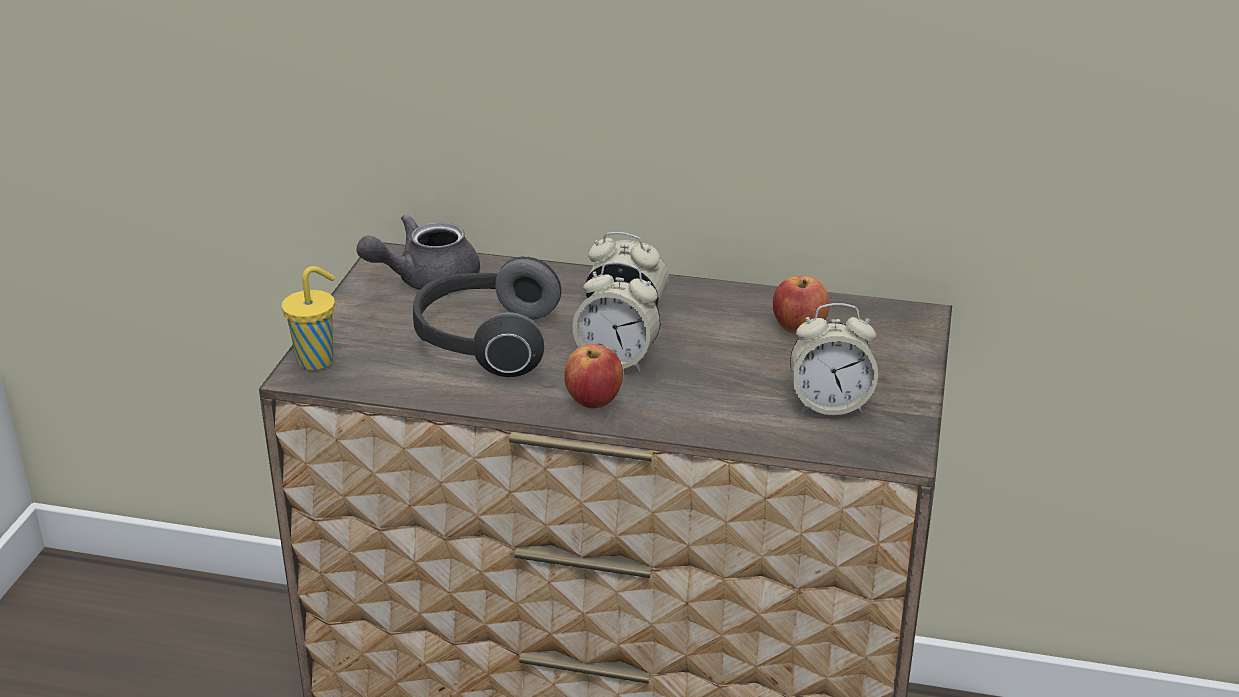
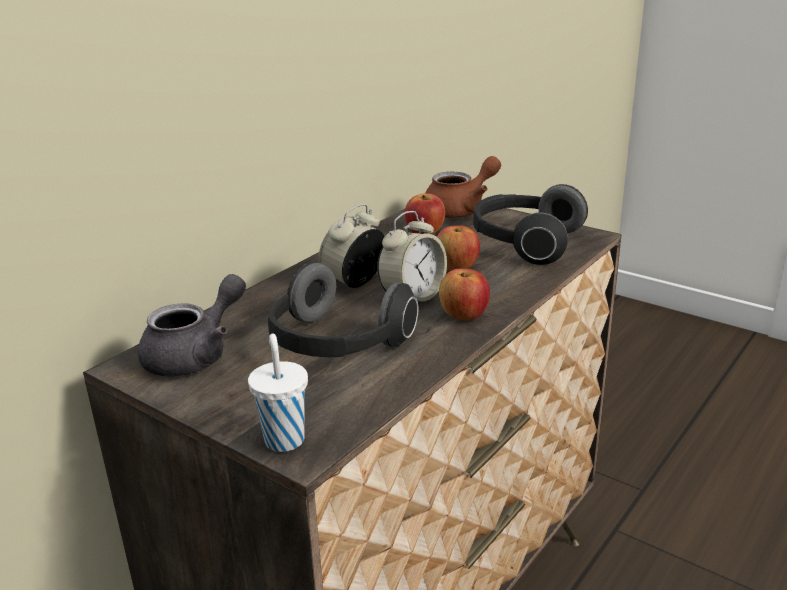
camera: 65 degrees left, 5 degrees down
yellow cup [282,266,335,370] -> white cup [248,333,308,452]
grey teapot [357,214,480,290] -> grey teapot turned 135 degrees counterclockwise [138,274,246,377]
alarm clock [790,303,878,415] -> headphones [473,184,588,265]
none -> brown teapot [426,156,501,218]
none -> apple [437,225,480,271]

